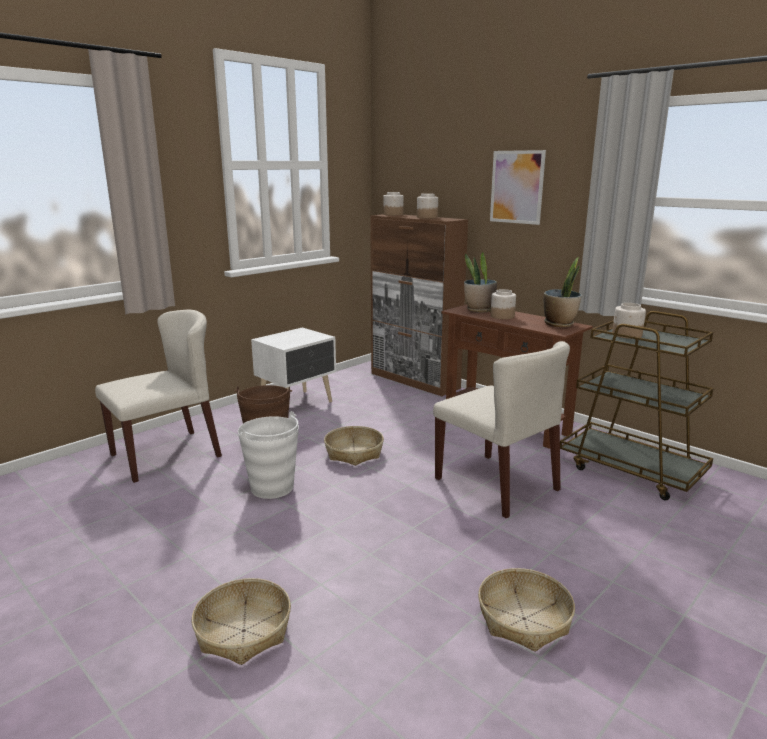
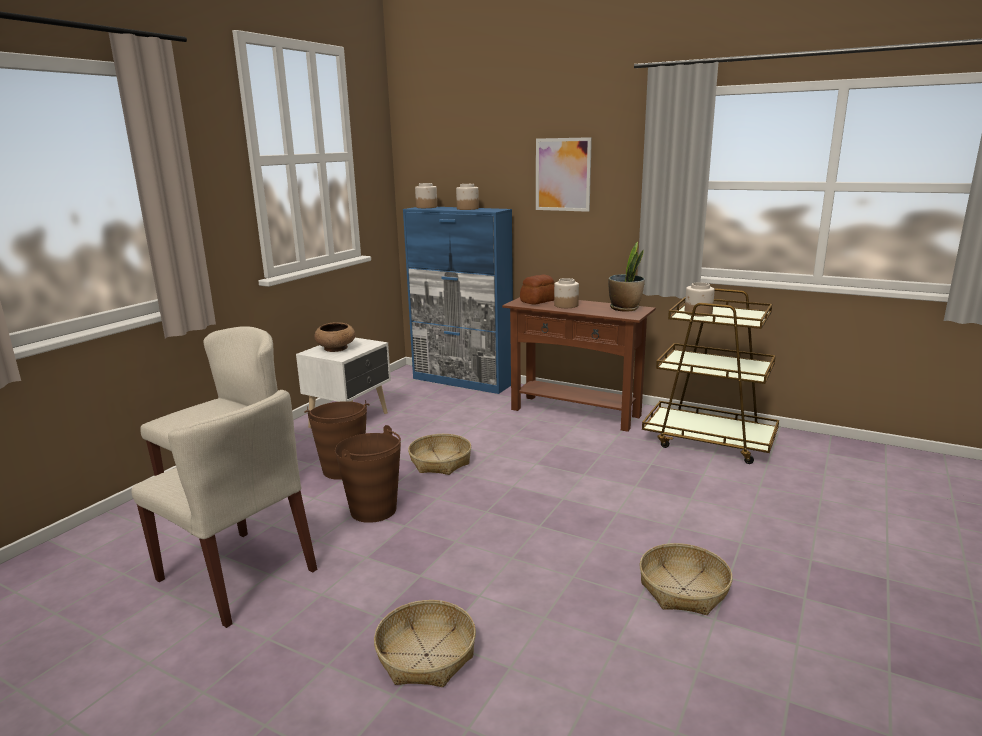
camera: 15 degrees left, 0 degrees up
white bucket [238,411,299,499] -> brown bucket [335,425,401,523]
brown cabinet [370,214,468,396] -> blue cabinet [403,207,513,394]
beige chair [433,341,570,519] -> beige chair moved to [131,390,317,628]
potted plant [464,252,497,312] -> bread [520,275,554,305]
none -> brown bowl [315,322,355,352]

